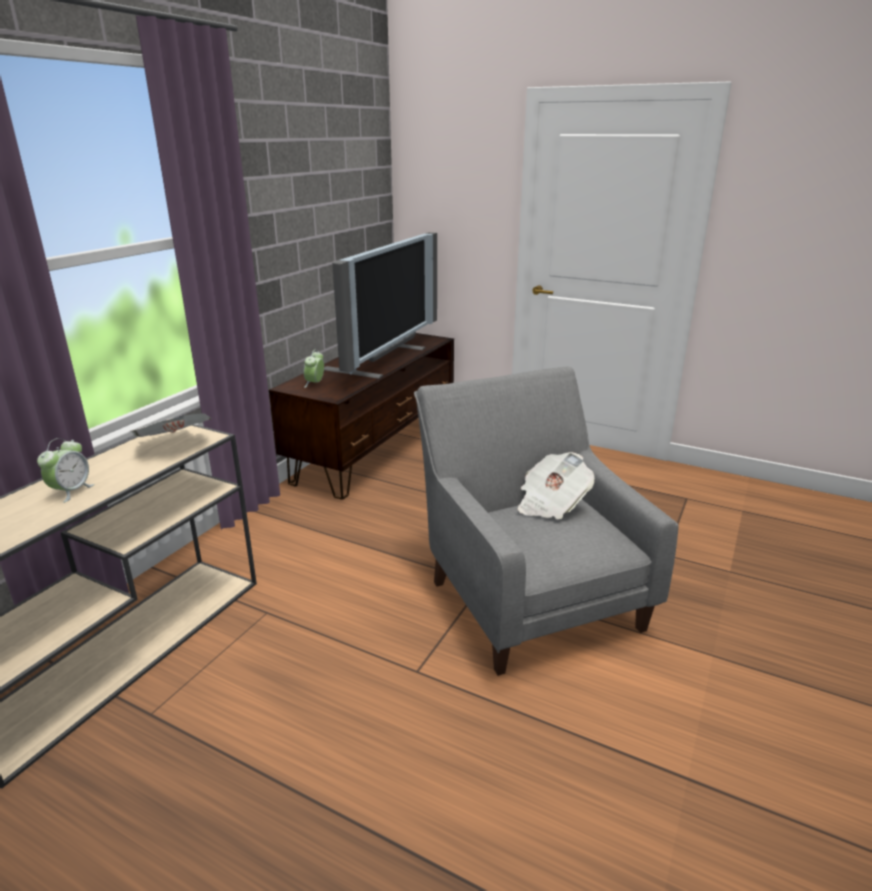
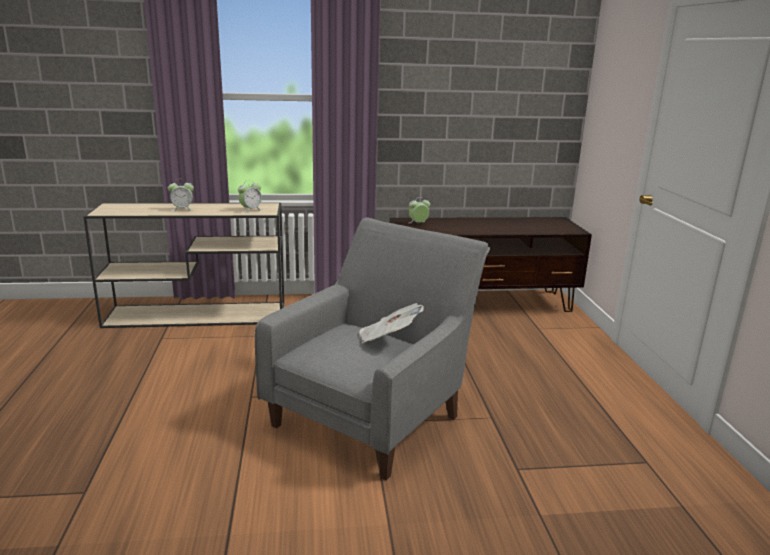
camera: 55 degrees right, 5 degrees down
newspaper [132,413,211,437] -> alarm clock [238,180,262,213]
television [324,232,437,379] -> none

